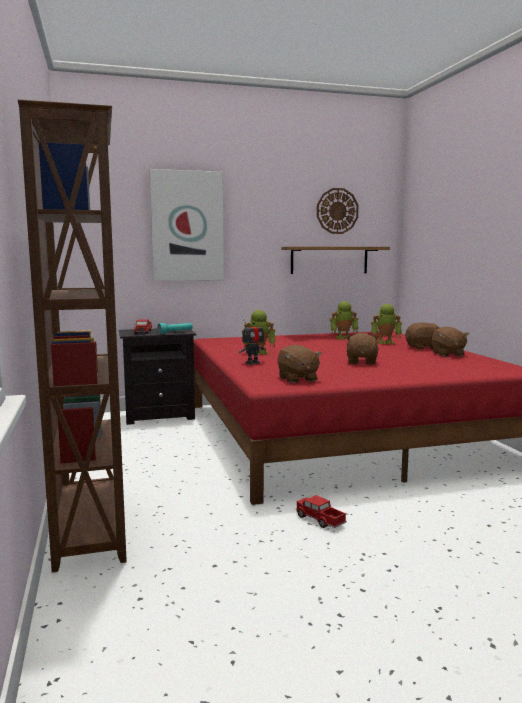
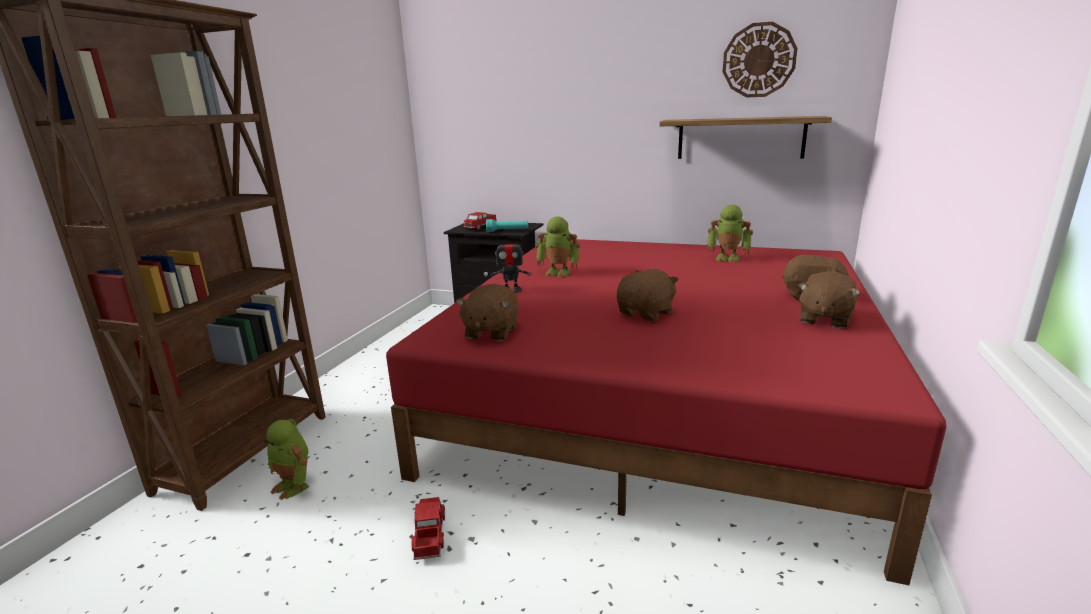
camera: 35 degrees right, 10 degrees up
picture [149,169,224,281] -> none
toy robot [371,304,402,344] -> toy robot moved to [264,419,309,500]

